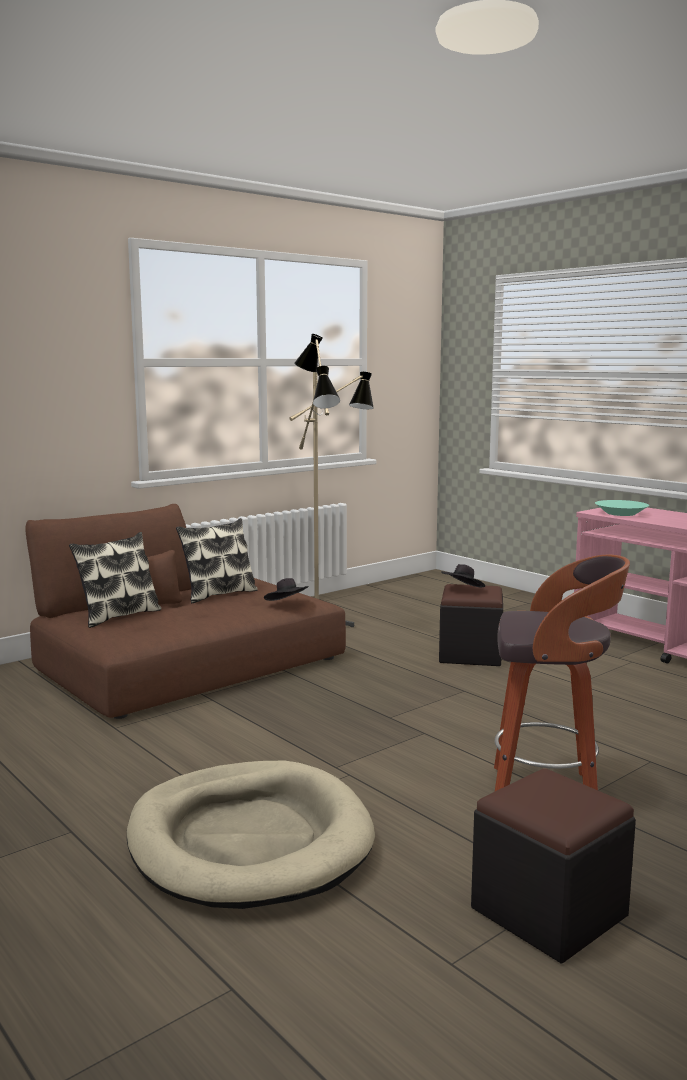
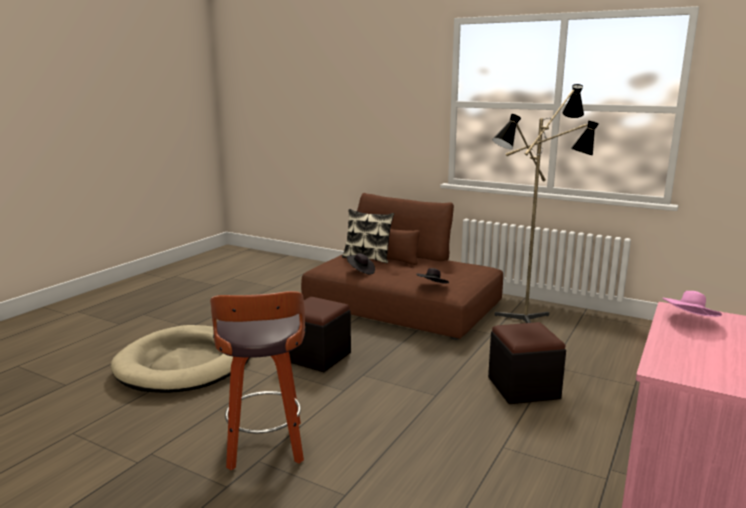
camera: 70 degrees right, 5 degrees up
pillow [176,518,258,603] -> none
black hat [441,564,485,587] -> black hat moved to [347,253,375,275]
black ottoman [471,769,636,964] -> black ottoman moved to [289,297,351,372]
turquoise bowl [595,500,649,516] -> pink hat [662,291,722,317]

